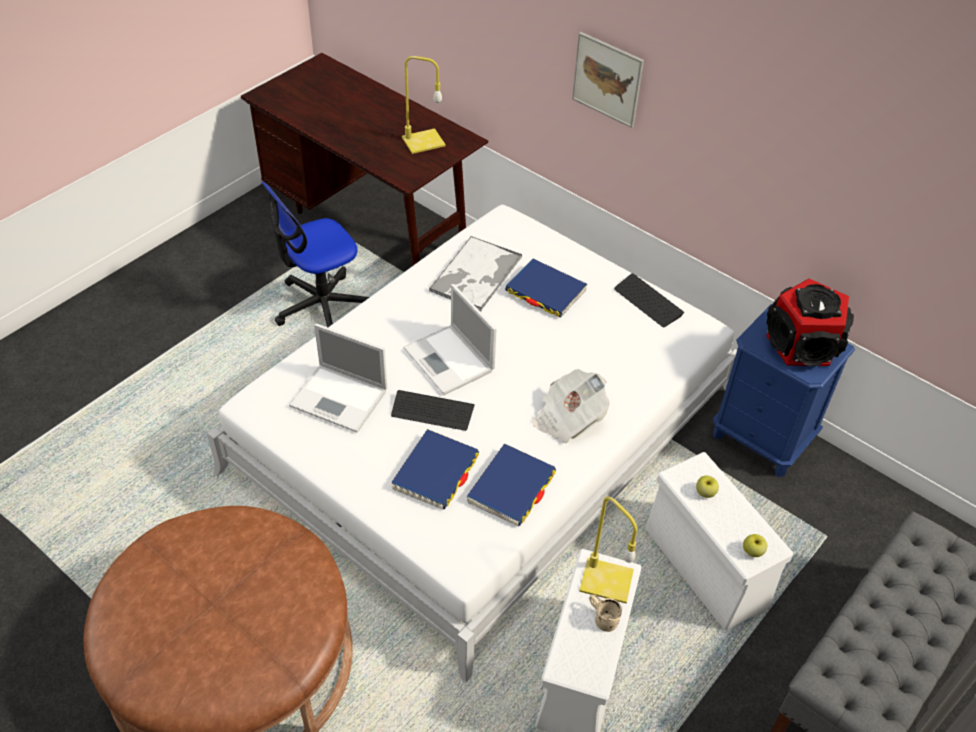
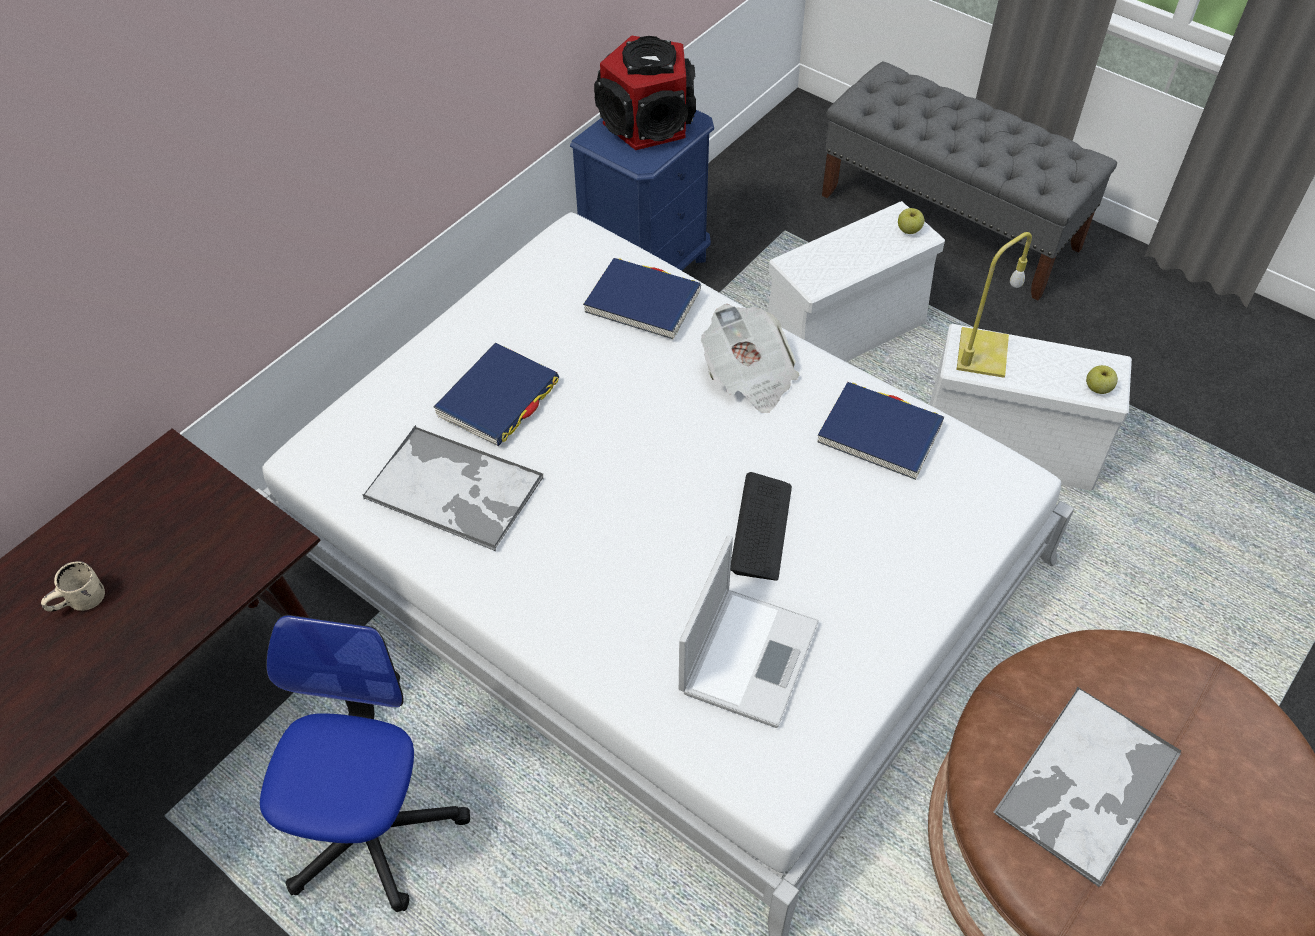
camera: 90 degrees left, 5 degrees up
office chair [261,182,369,327] -> office chair turned 135 degrees counterclockwise [260,615,470,912]
blue book [391,429,479,510] -> blue book moved to [583,258,701,340]
yellow table lamp [402,56,446,154] -> none
laptop [404,284,497,395] -> none
picture [572,32,644,128] -> none
beige mug [589,595,622,632] -> beige mug moved to [41,561,105,612]
keyboard [614,273,684,327] -> none
apple [696,476,719,498] -> apple moved to [1086,365,1118,394]
none -> tray [994,687,1181,887]

